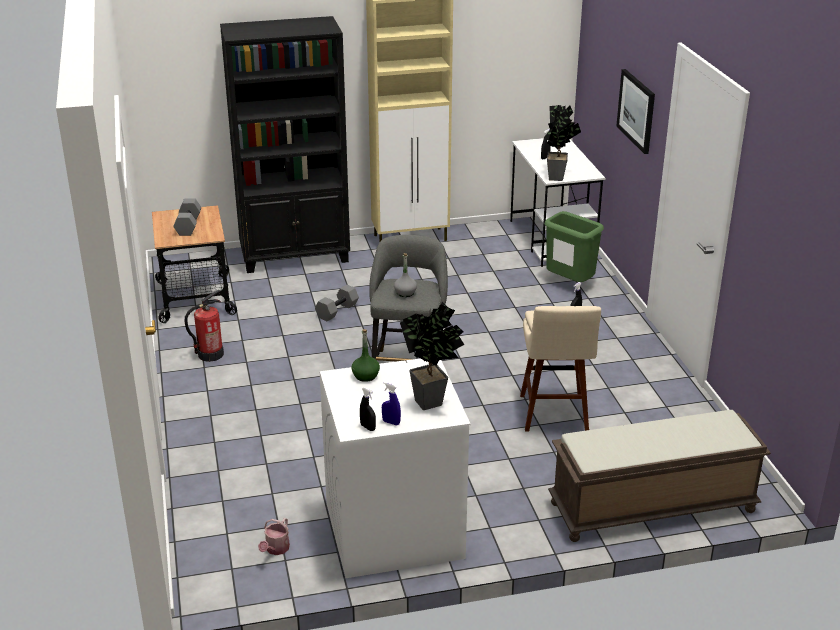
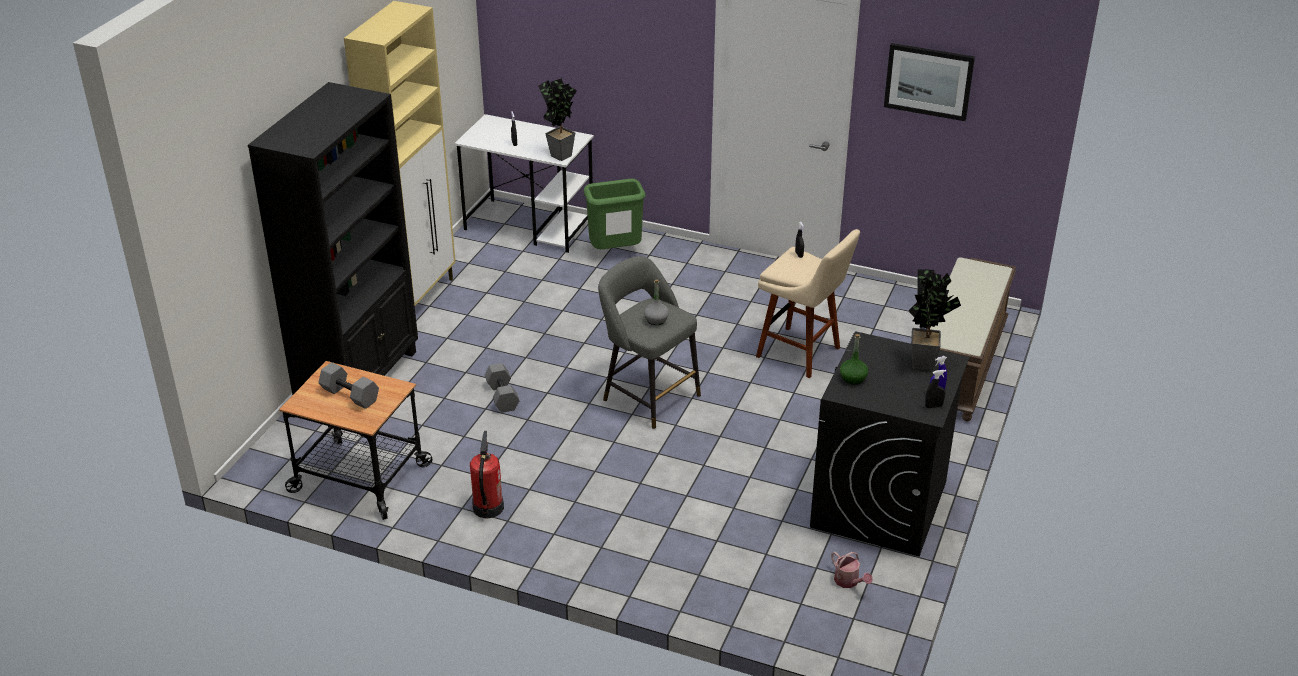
camera: 55 degrees left, 5 degrees up
white washing machine [320,359,470,578] -> black washing machine [810,332,969,557]
picture [616,69,655,154] -> picture moved to [884,43,975,121]

